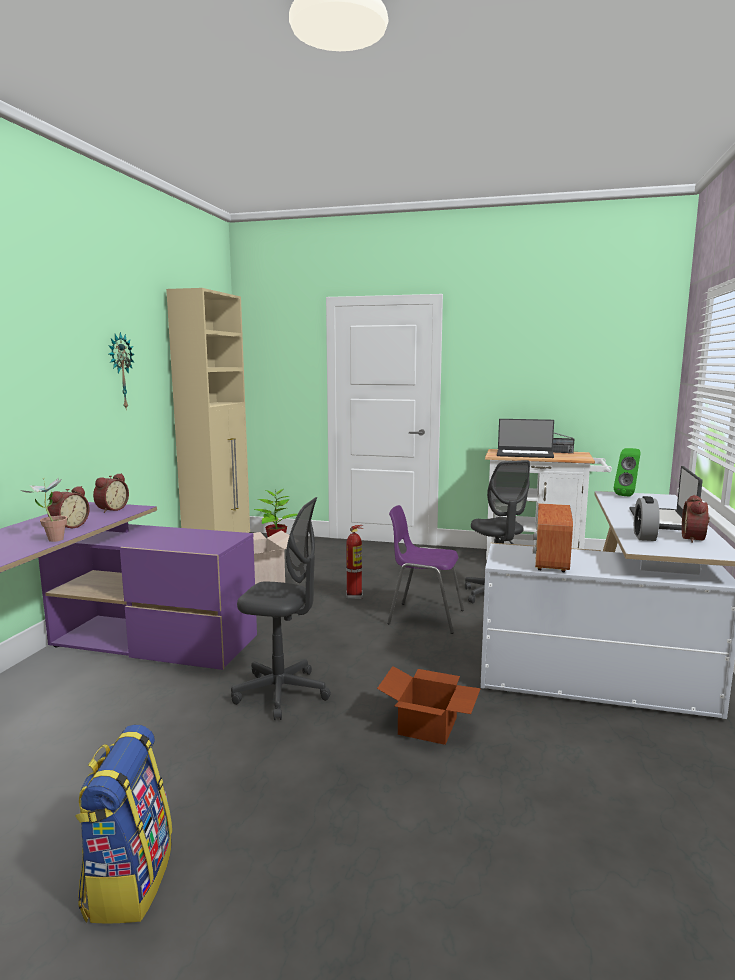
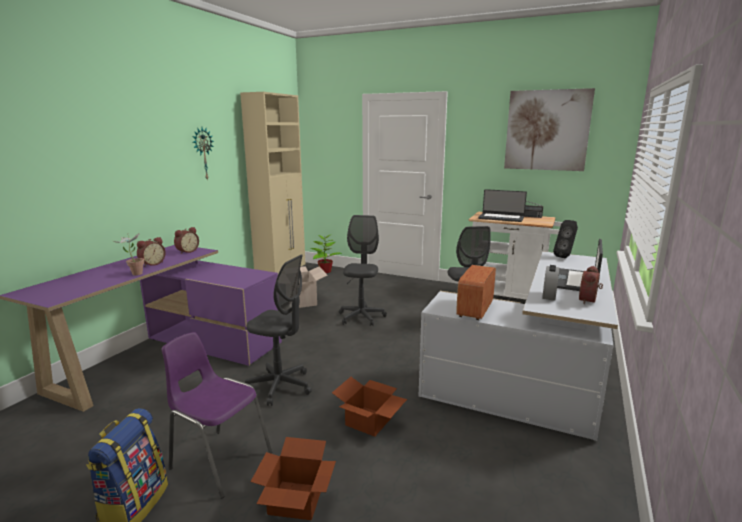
camera: 10 degrees right, 5 degrees up
fire extinguisher [346,525,363,599] -> grey office chair [339,215,387,326]
purple chair [387,505,464,634] -> purple chair moved to [162,332,272,499]
green speaker [614,448,641,496] -> black speaker [553,220,578,258]
none -> cardboard box [251,437,336,520]
none -> picture [504,88,595,171]

